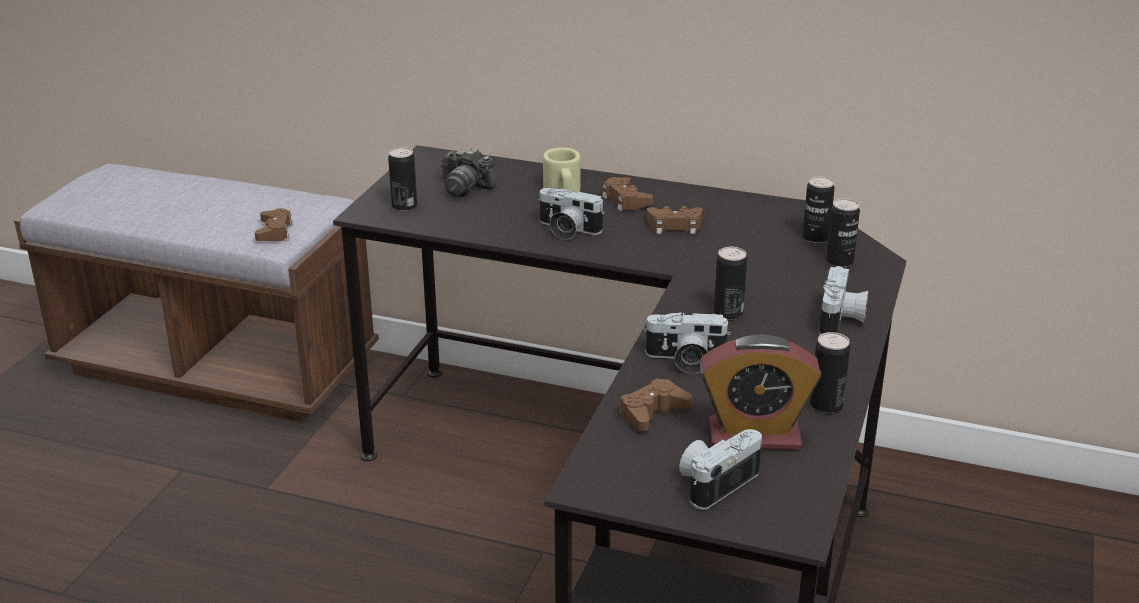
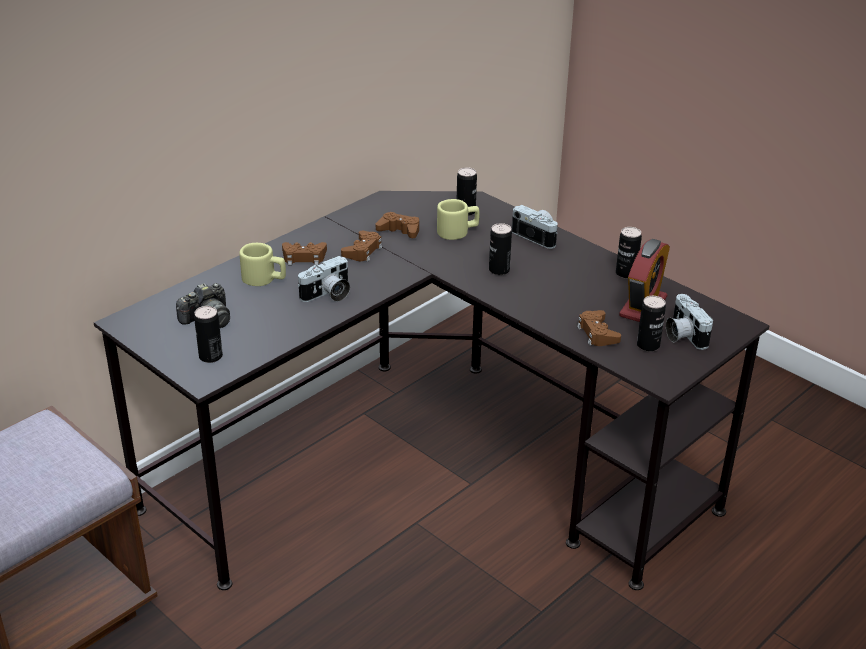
camera: 65 degrees left, 5 degrees up
brown game controller [255,208,293,241] -> brown game controller moved to [376,212,419,238]
camera [643,312,731,374] -> none
can [802,176,835,243] -> can moved to [637,296,666,352]
none -> beige mug [437,199,480,240]

